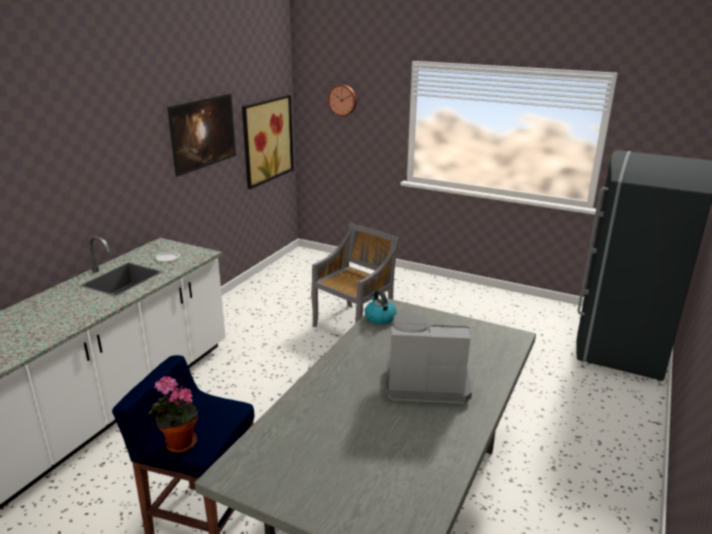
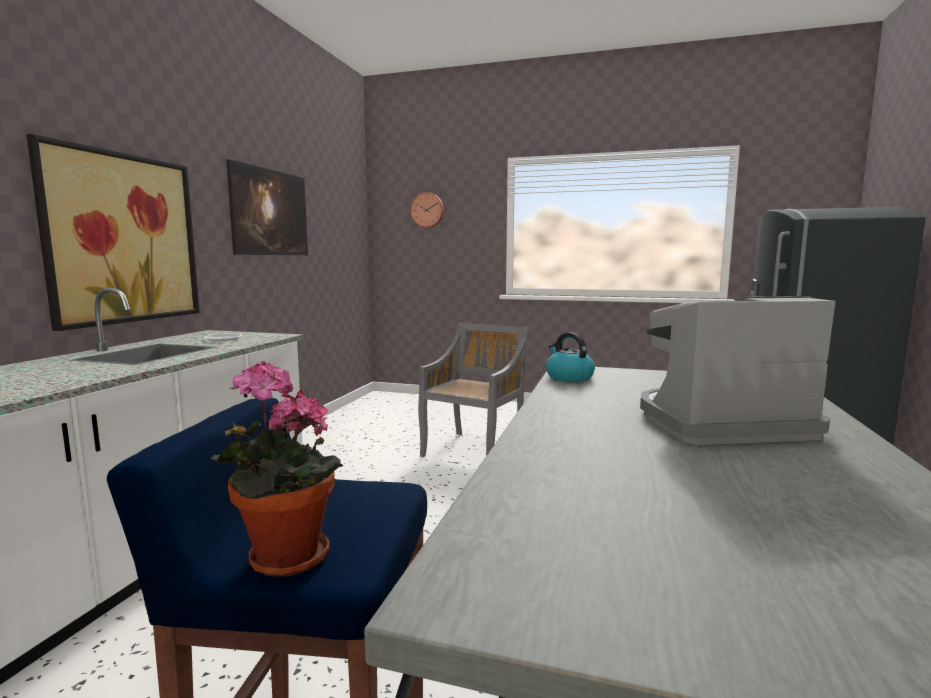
camera: 10 degrees left, 15 degrees down
picture [242,95,294,189] -> picture moved to [26,134,200,331]

